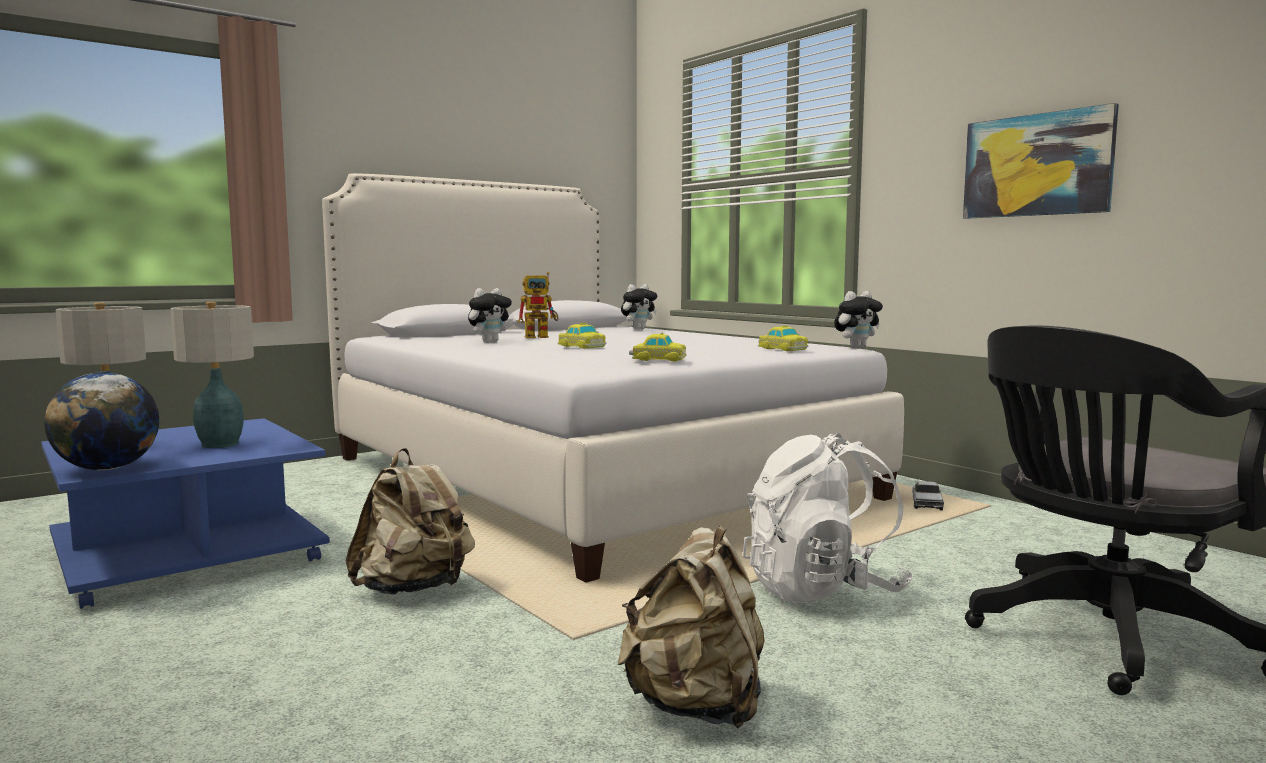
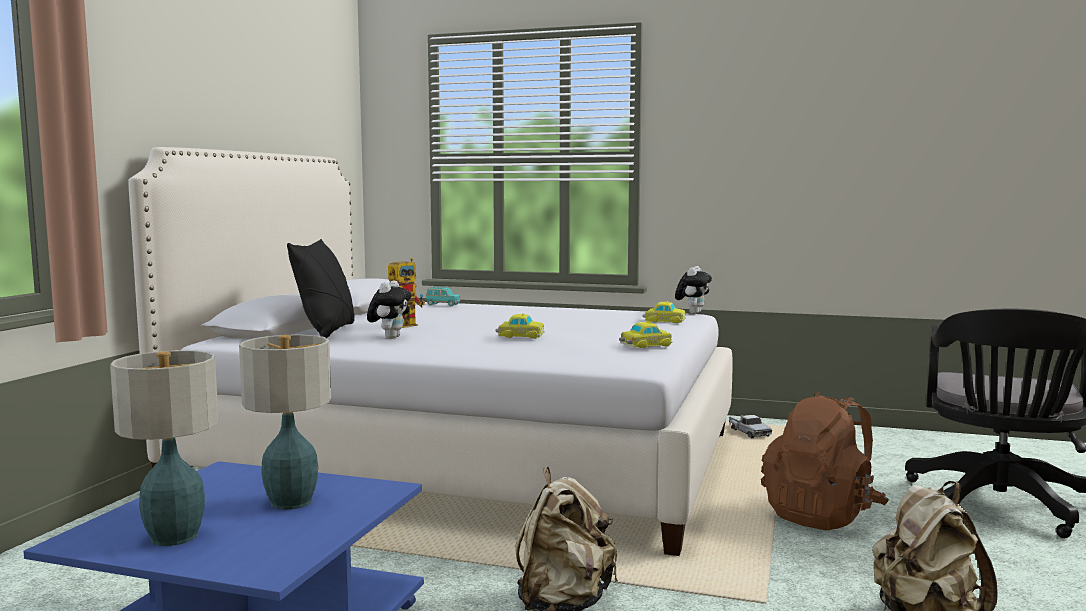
camera: 35 degrees left, 0 degrees up
globe [44,372,159,470] -> none
plush toy [621,284,657,330] -> turquoise toy car [426,286,460,306]
white backpack [743,433,913,603] -> brown backpack [761,392,889,530]
picture [963,103,1119,219] -> none
none -> black pillow [287,239,355,338]

